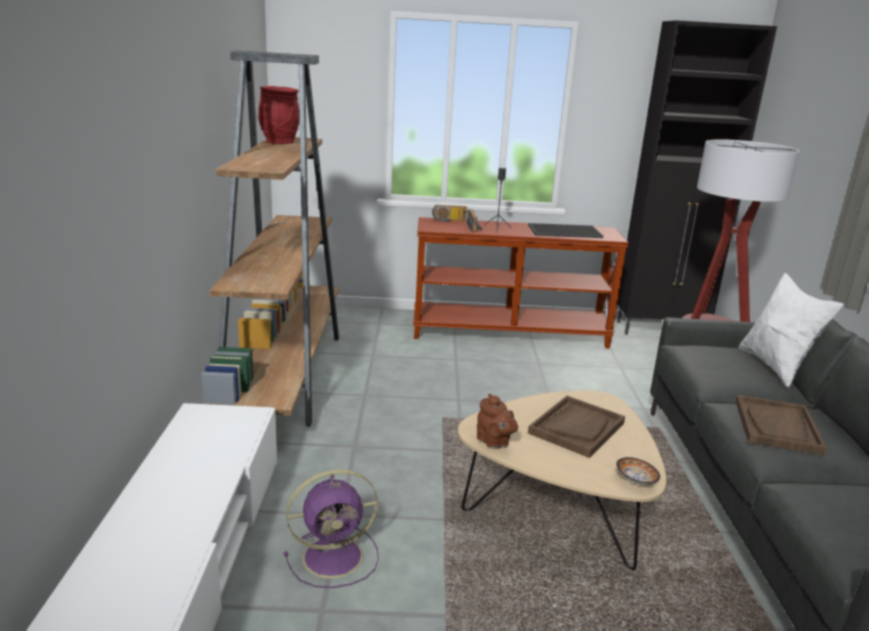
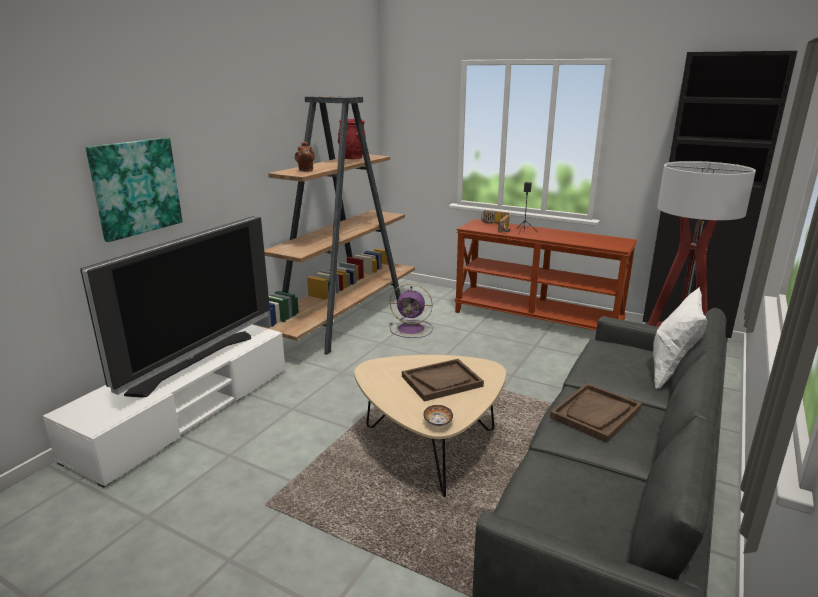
camera: 30 degrees right, 0 degrees up
purple fan [284,469,379,588] -> purple fan moved to [390,283,433,338]
brown teapot [477,393,518,449] -> brown teapot moved to [295,141,315,172]
tray [528,223,603,238] -> none
none -> television [80,216,270,397]
none -> picture [86,138,183,242]

